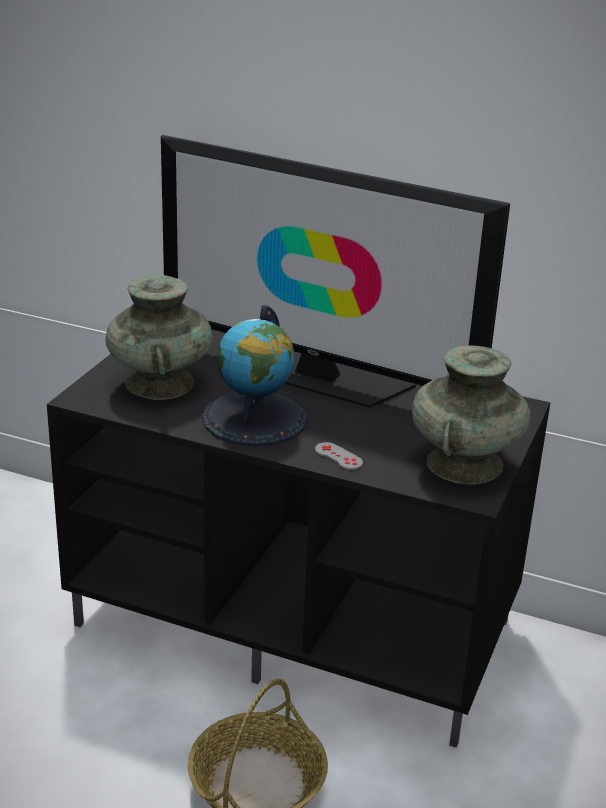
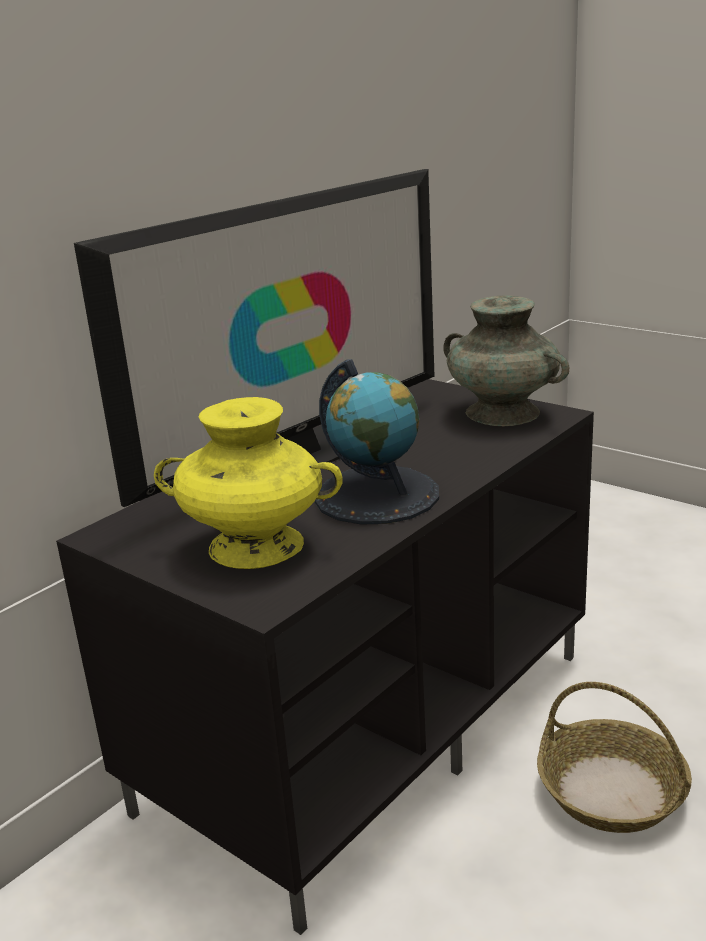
camera: 70 degrees left, 5 degrees down
turquoise vase [105,275,213,400] -> yellow vase [154,397,342,569]
grey game controller [315,442,363,470] -> none

